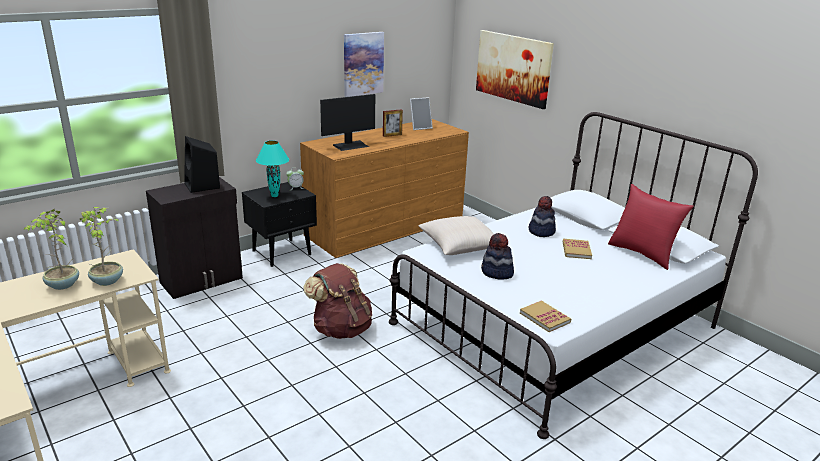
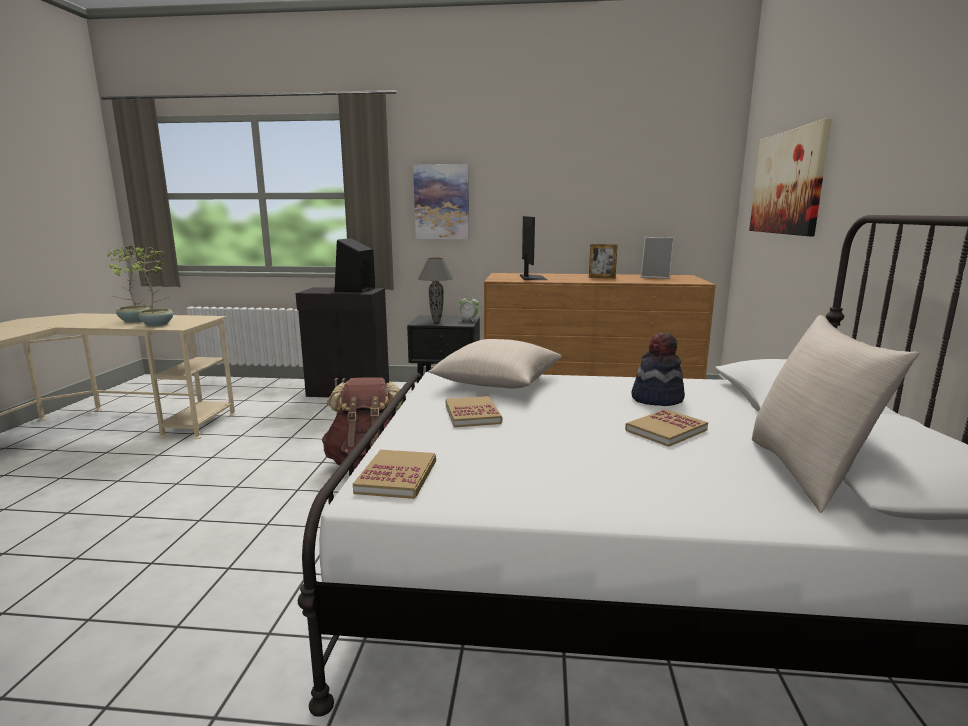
camera: 45 degrees right, 10 degrees down
turquoise table lamp [256,141,289,197] -> grey table lamp [418,258,454,322]
monitor [320,94,375,151] -> monitor turned 105 degrees counterclockwise [520,216,547,280]
picture [344,32,384,97] -> picture moved to [413,164,469,239]
hat [481,233,514,280] -> book [446,396,502,427]
red pillow [608,184,694,270] -> beige pillow [752,315,919,513]

